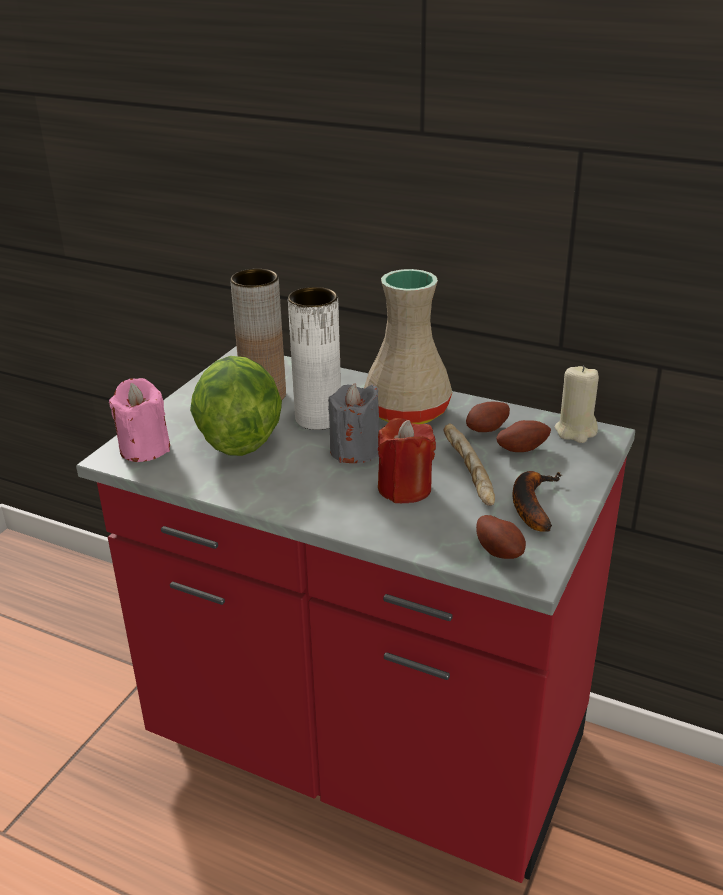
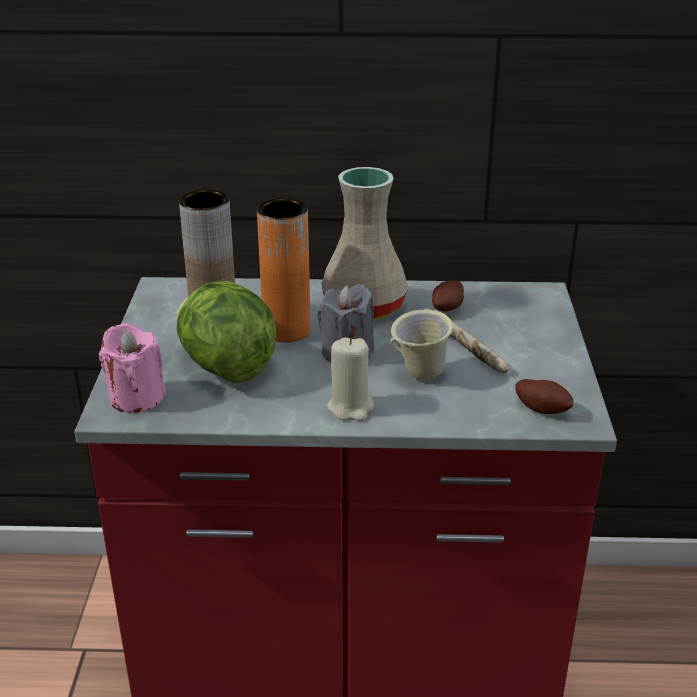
camera: 25 degrees left, 0 degrees up
white vase [288,287,341,430] -> orange vase [257,198,311,342]
red candle [378,418,436,503] -> beige mug [390,310,453,380]
potato [496,420,551,452] -> none
banana [512,471,562,532] -> none
beige candle [555,366,599,443] -> beige candle moved to [327,337,374,421]

